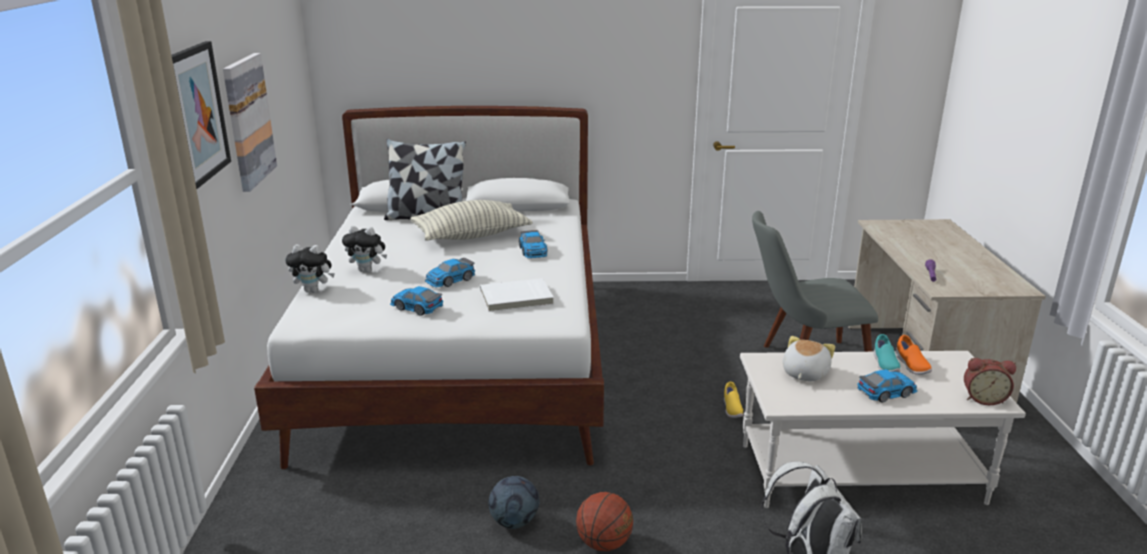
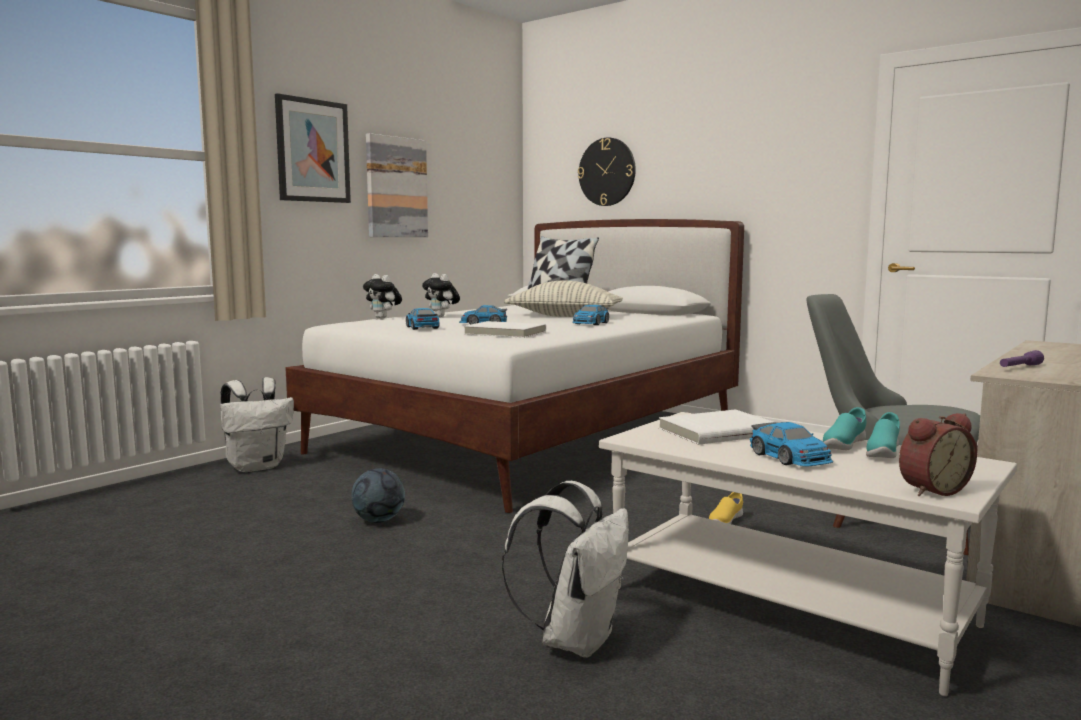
camera: 40 degrees right, 15 degrees down
basketball [576,492,633,551] -> none
plush toy [783,336,835,381] -> white book [659,409,773,445]
toy car [858,369,917,403] -> toy car turned 45 degrees clockwise [750,422,833,467]
orange shoe [896,335,932,375] -> turquoise shoe [866,412,900,458]
alarm clock [964,358,1016,405] -> alarm clock turned 75 degrees counterclockwise [899,413,977,496]
none -> white backpack [220,377,294,472]
none -> wall clock [578,137,636,206]

